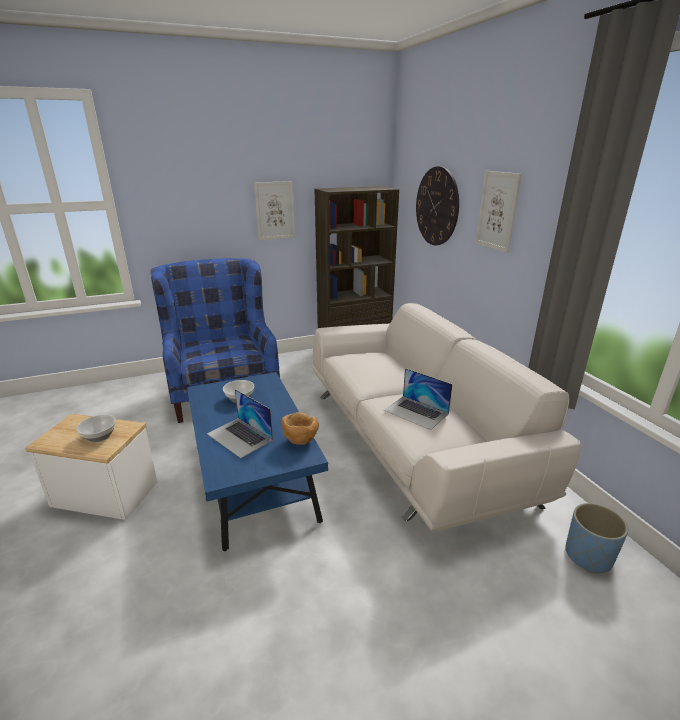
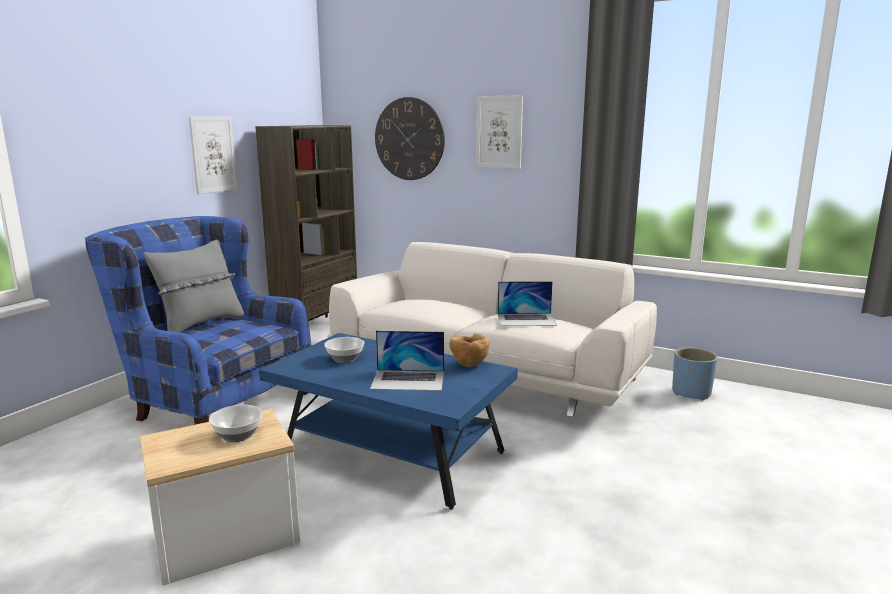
camera: 40 degrees left, 10 degrees down
none -> grey pillow [144,240,244,333]

